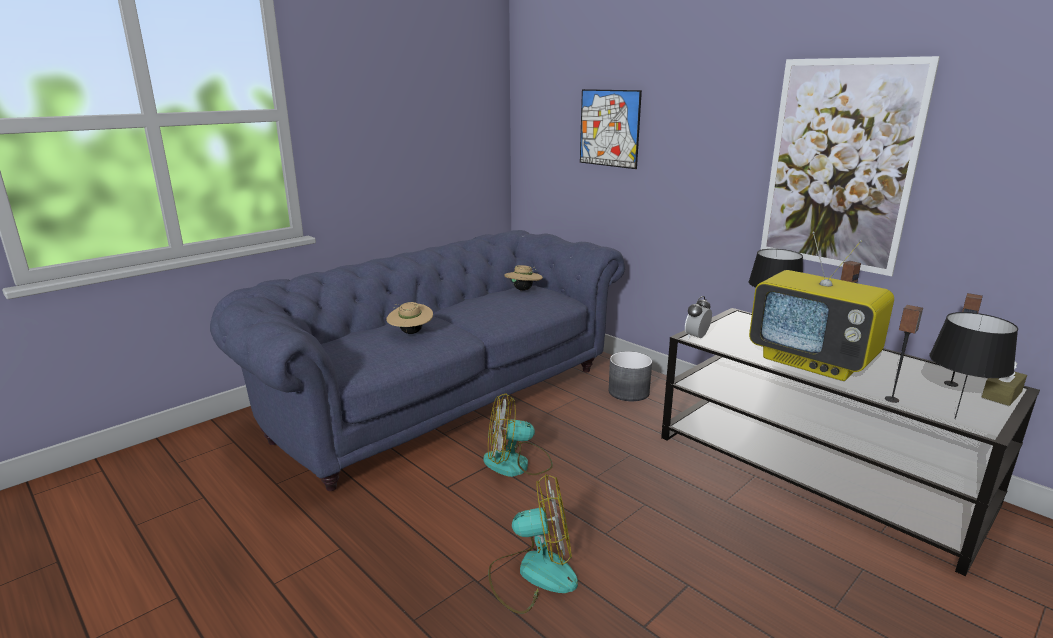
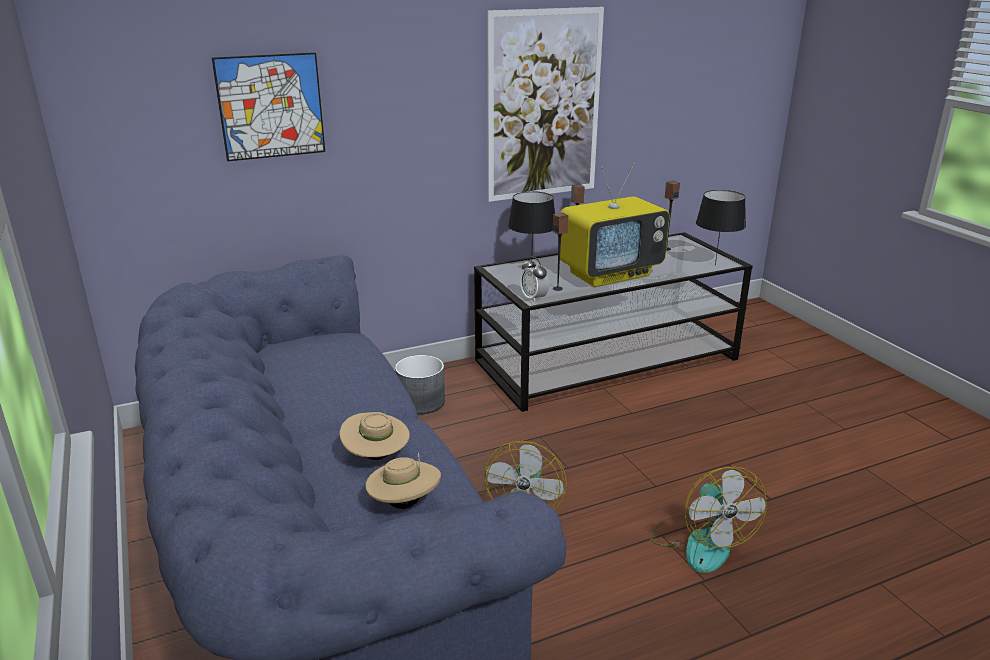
camera: 70 degrees left, 5 degrees up
fan [488,474,578,614] -> fan turned 150 degrees clockwise [650,467,767,573]
beige hat [504,265,543,291] -> beige hat moved to [366,452,441,509]
speaker [885,305,923,403] -> speaker moved to [553,213,568,291]
brown tissue box [982,361,1027,406] -> none

